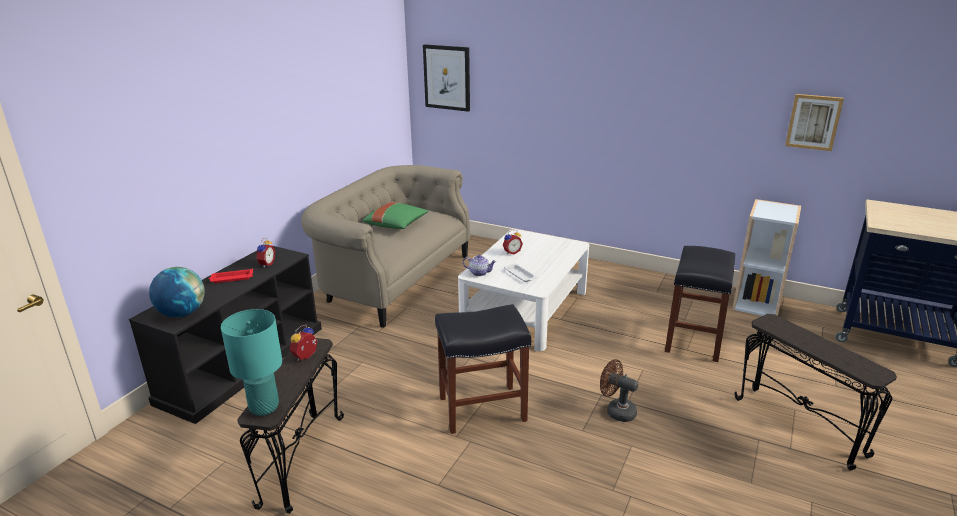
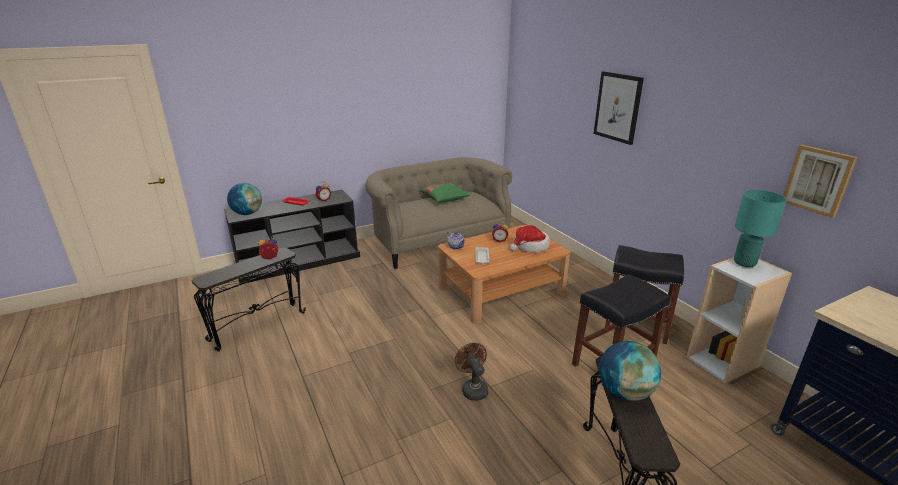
camera: 35 degrees right, 0 degrees up
turquoise table lamp [221,309,282,416] -> turquoise table lamp moved to [734,190,786,267]
picture [423,44,470,112] -> picture moved to [594,71,644,145]
black stool [435,304,531,434] -> black stool moved to [605,245,684,344]
white coffee table [458,229,589,351] -> brown coffee table [438,225,570,324]
none -> hat [509,225,550,253]
none -> globe [599,341,661,401]

